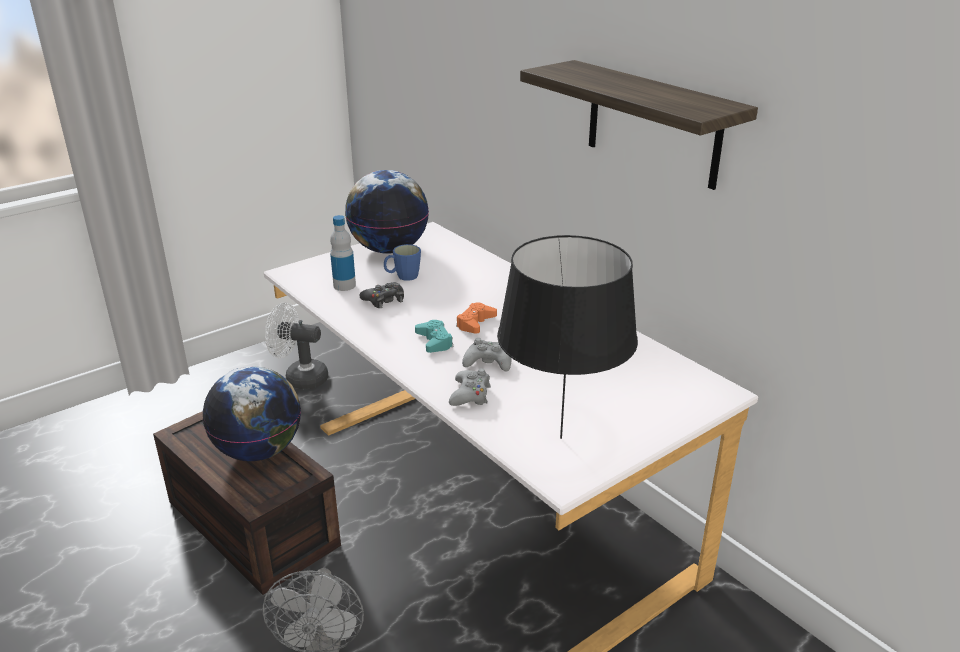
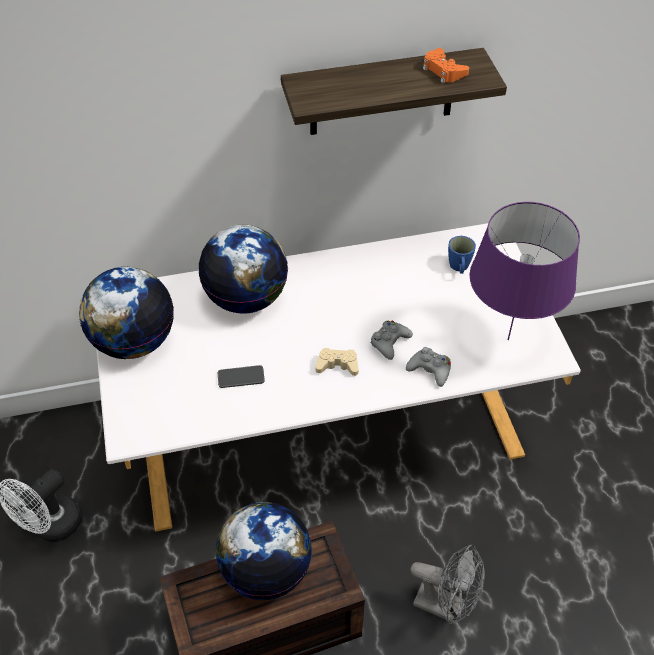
camera: 65 degrees left, 20 degrees up
bottle [330,215,356,291] -> none
black game controller [359,282,404,308] -> phone [218,365,265,388]
blue mug [384,244,421,281] -> blue mug moved to [448,236,476,274]
turquoise game controller [415,320,453,353] -> beige game controller [316,348,359,376]
orange game controller [456,302,497,334] -> orange game controller moved to [423,48,469,83]
black table lamp [497,235,638,439] -> purple table lamp [469,202,580,340]
none -> globe [199,225,288,314]

